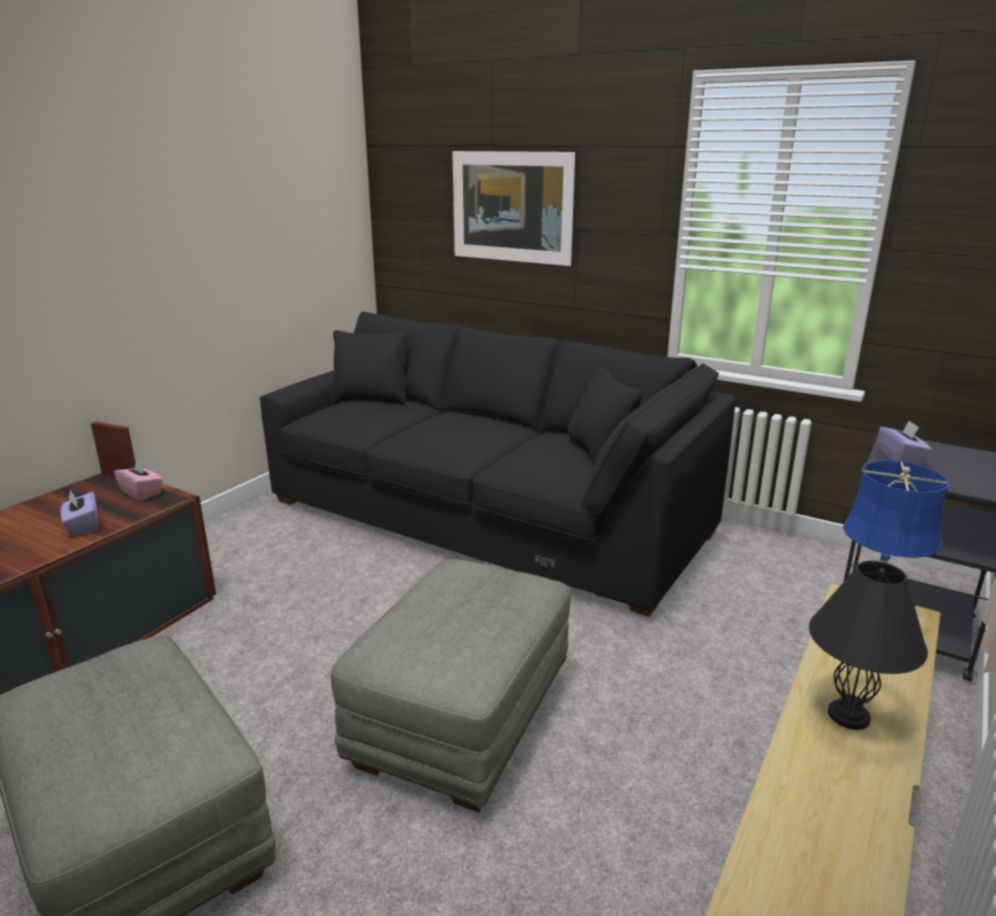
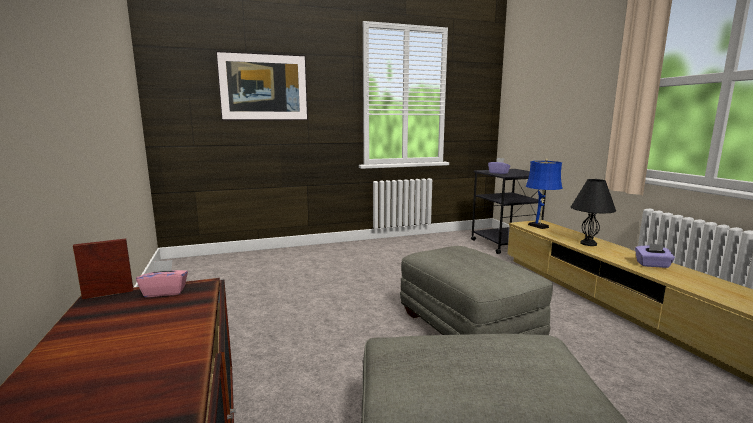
camera: 50 degrees left, 10 degrees down
purple tissue box [61,490,98,536] -> purple tissue box moved to [635,243,675,268]
black sofa [259,311,736,617] -> none

